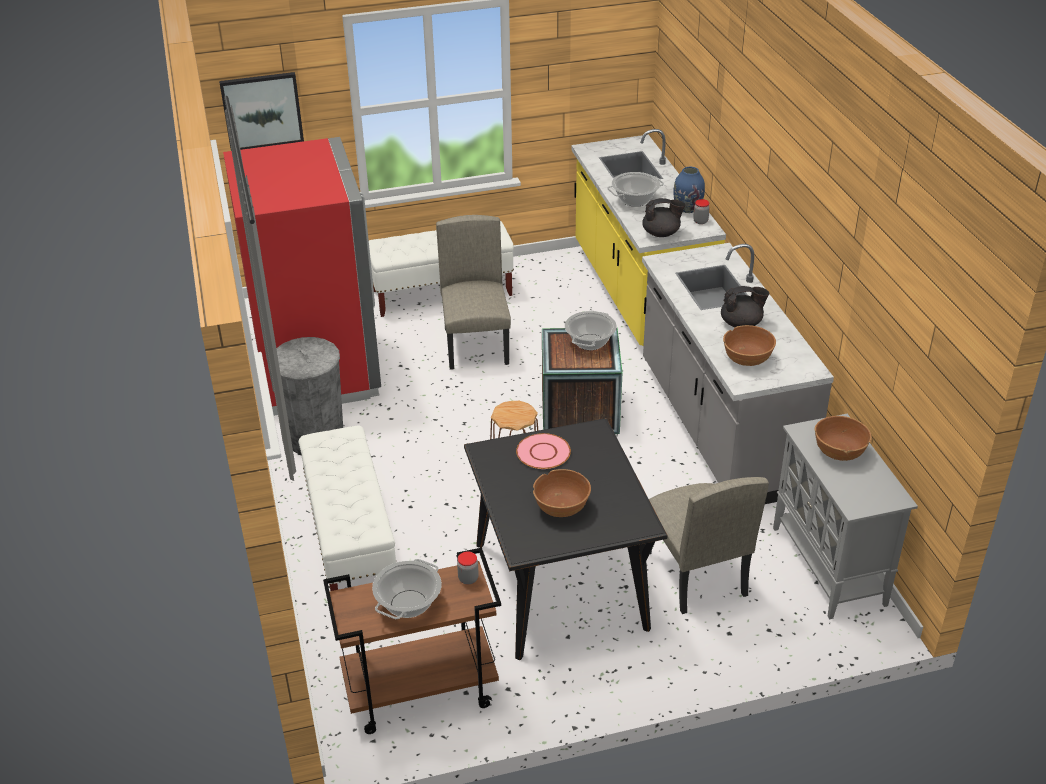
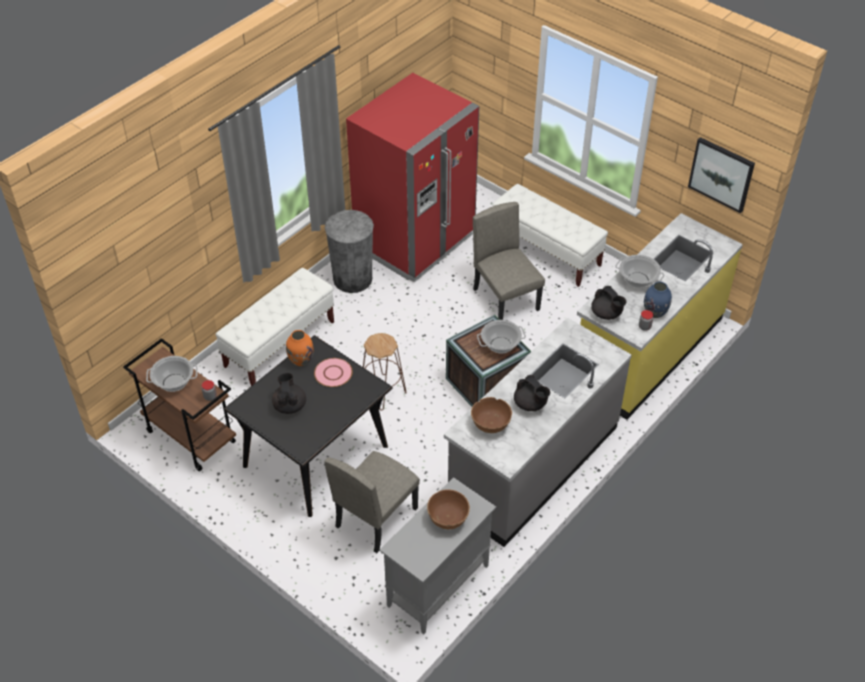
camera: 55 degrees right, 10 degrees up
picture [219,72,304,150] -> picture moved to [688,137,755,213]
beige chair [436,215,511,370] -> beige chair turned 75 degrees counterclockwise [473,202,545,320]
brown bowl [533,469,591,517] -> black teapot [272,373,306,414]
none -> orange vase [286,330,314,366]

